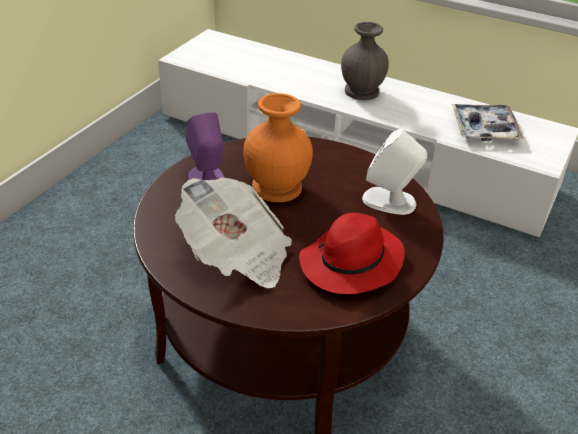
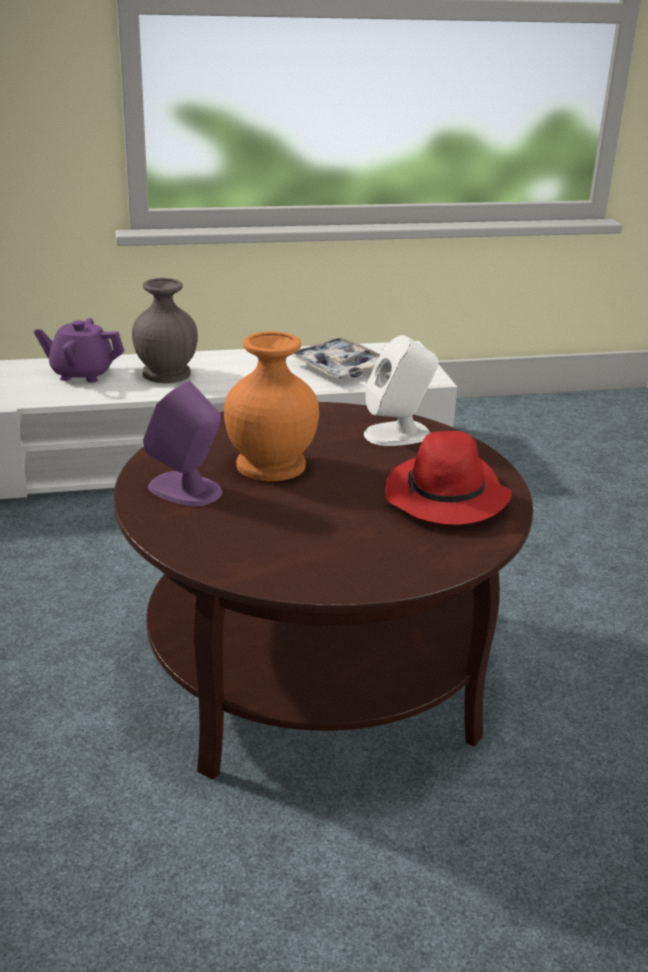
camera: 40 degrees left, 10 degrees down
newspaper [175,178,292,288] -> none
none -> purple teapot [34,318,124,383]

